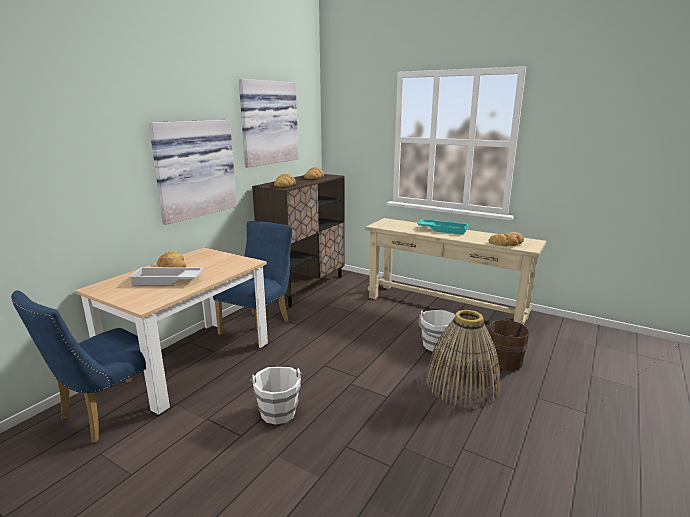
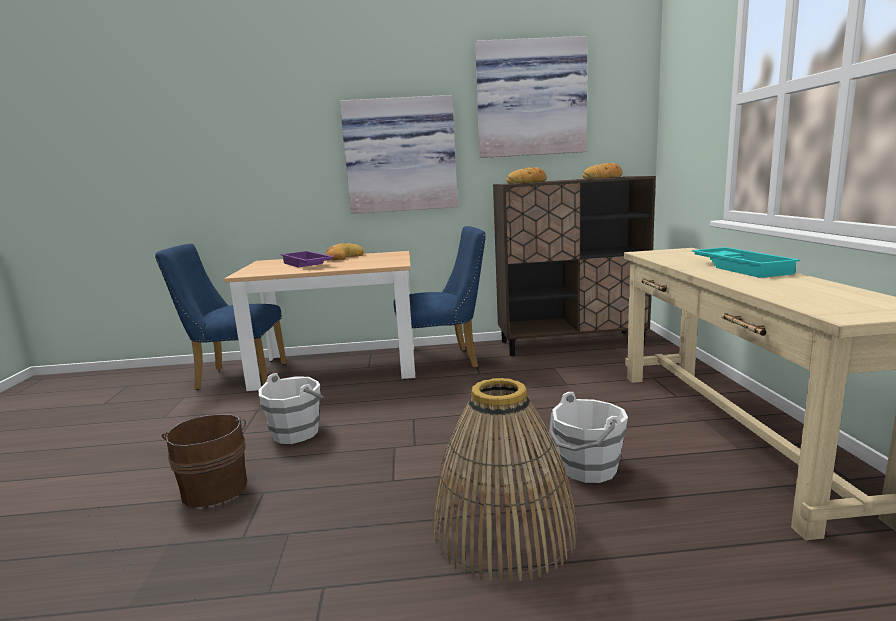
camera: 55 degrees right, 5 degrees down
white tray [128,267,204,285] -> purple tray [281,251,334,268]
brown bucket [487,318,529,370] -> brown bucket moved to [162,414,247,507]
bread [489,232,524,246] -> none

